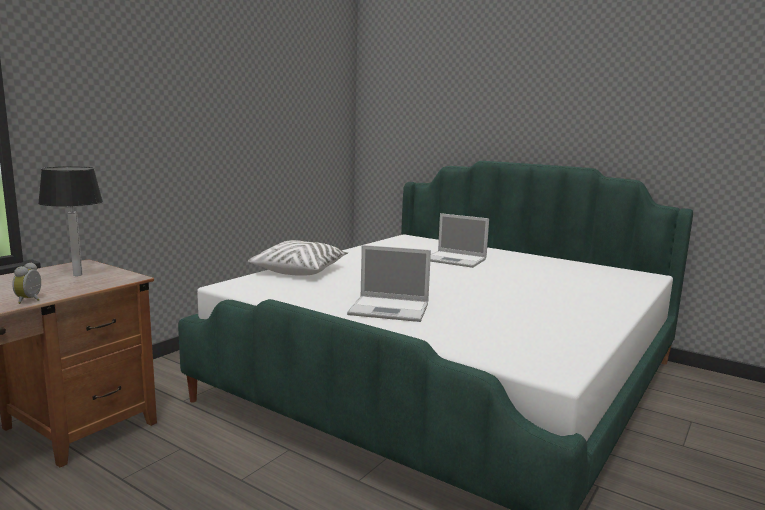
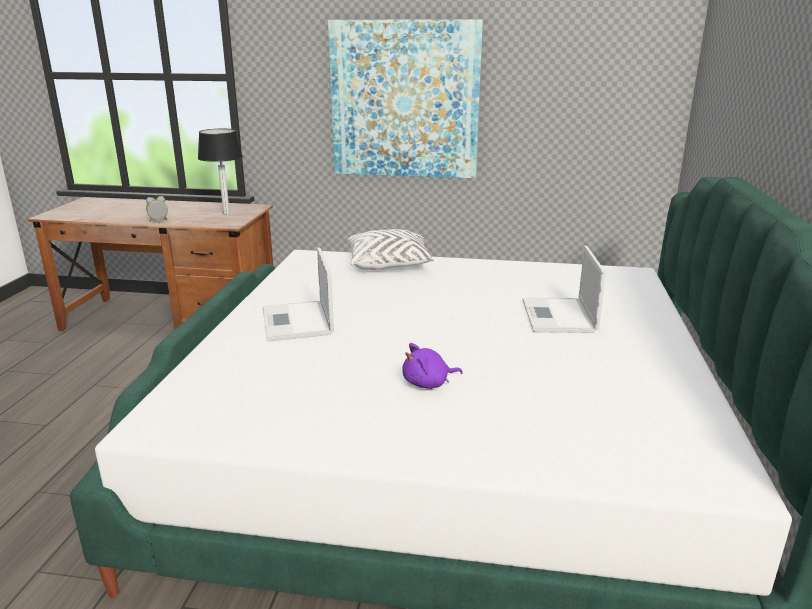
camera: 65 degrees right, 10 degrees up
none -> picture [328,19,483,178]
none -> purple plush toy [402,343,463,389]

